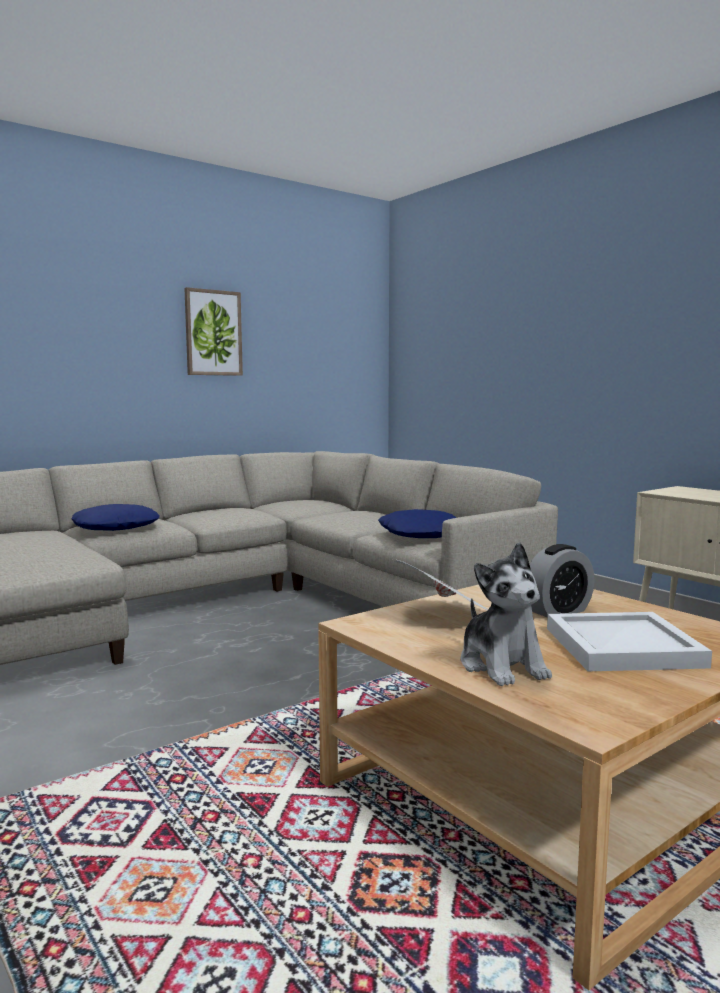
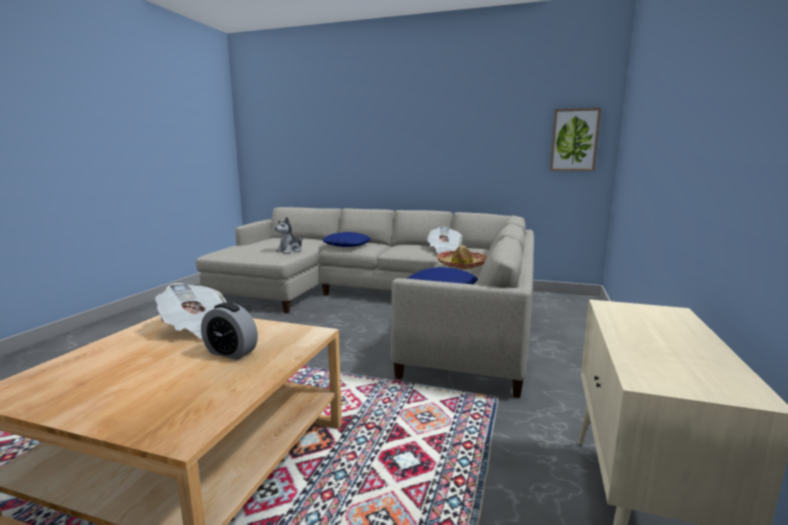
camera: 55 degrees right, 5 degrees up
picture [184,287,243,376] -> picture moved to [550,108,601,171]
plush toy [460,542,552,686] -> plush toy moved to [275,217,303,253]
white tray [547,612,712,671] -> none
none -> newspaper [427,226,462,254]
none -> hat [436,245,487,269]

